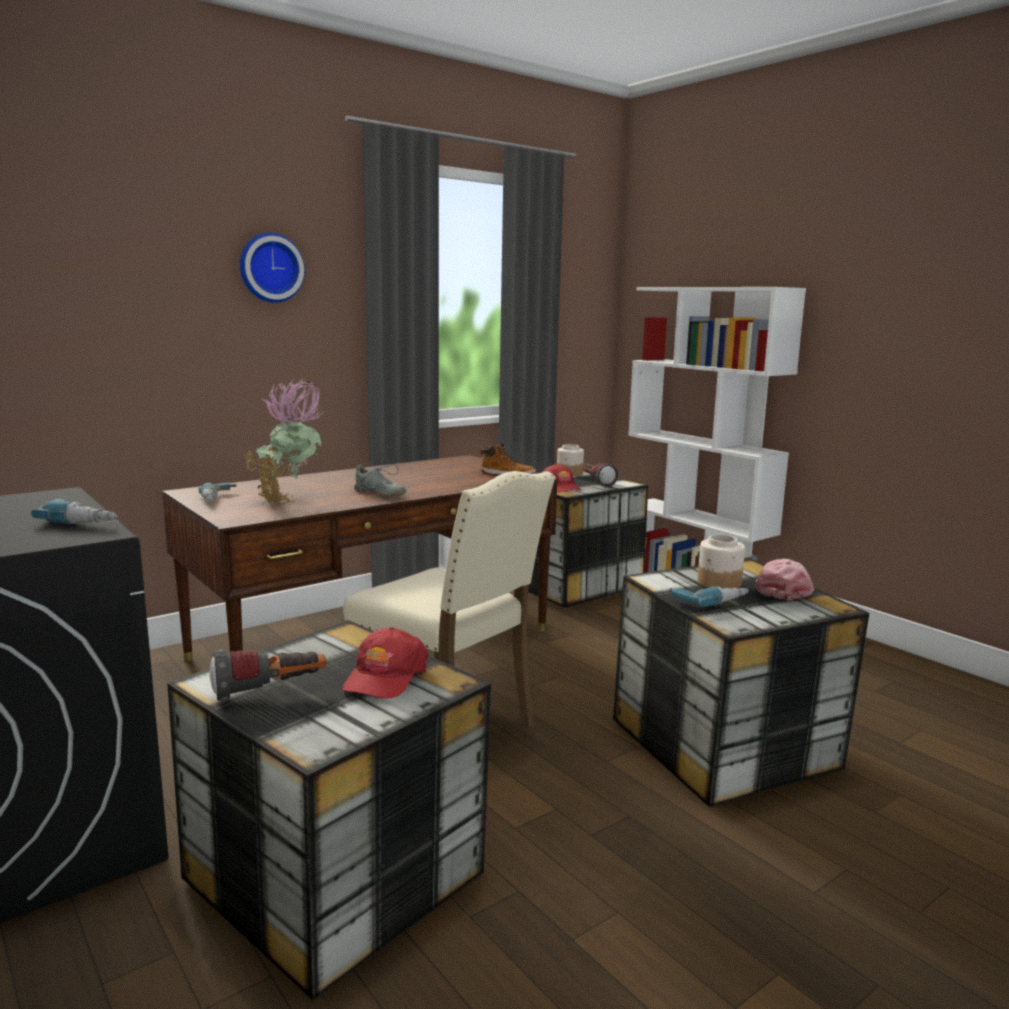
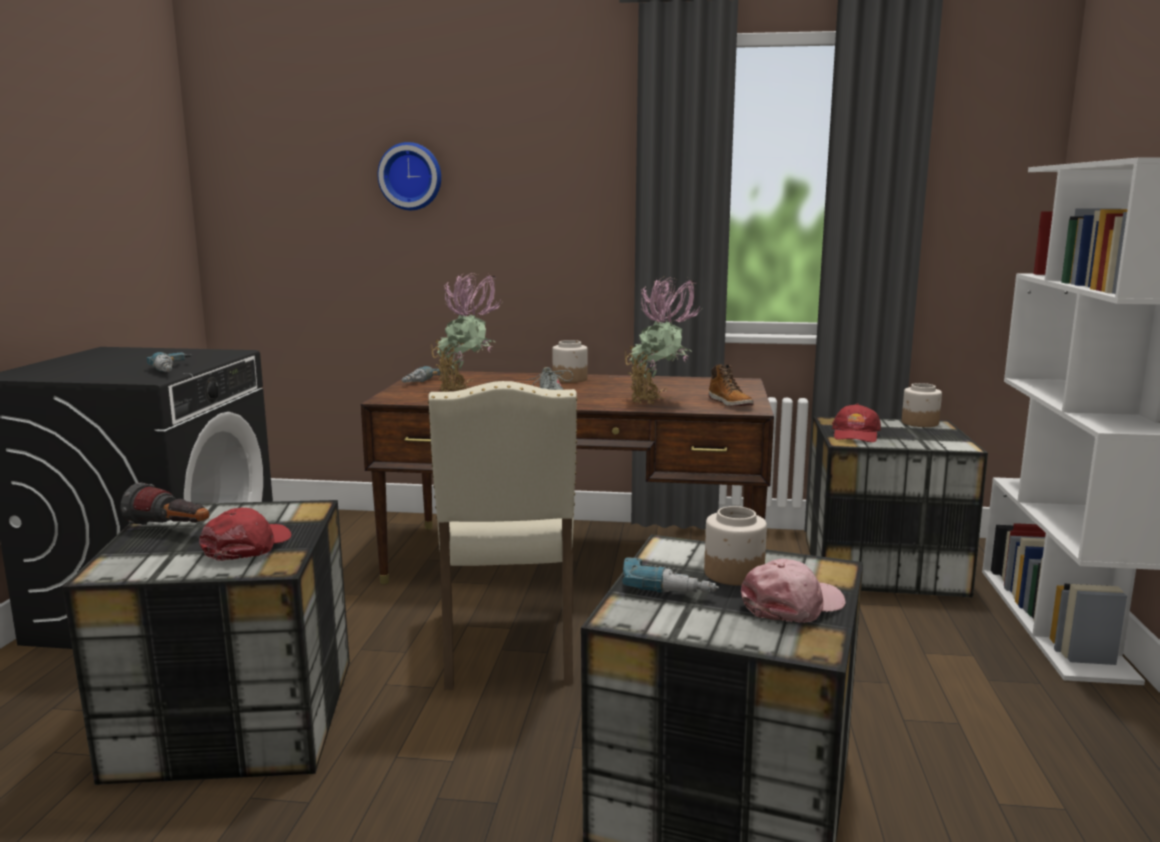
camera: 45 degrees right, 0 degrees up
wall clock [240,233,305,303] -> wall clock moved to [378,142,441,210]
red cap [342,627,429,699] -> red cap turned 135 degrees clockwise [199,508,291,561]
flashlight [584,463,618,487] -> none
none -> jar [552,340,588,383]
none -> potted plant [624,277,701,405]

